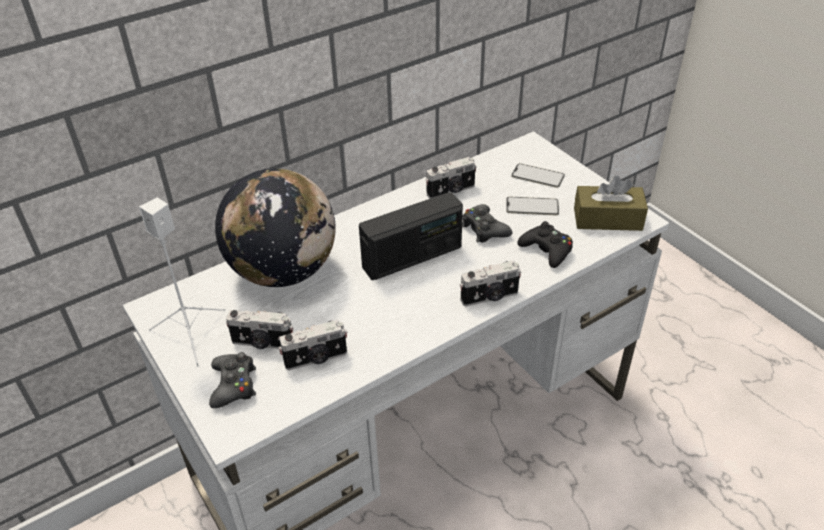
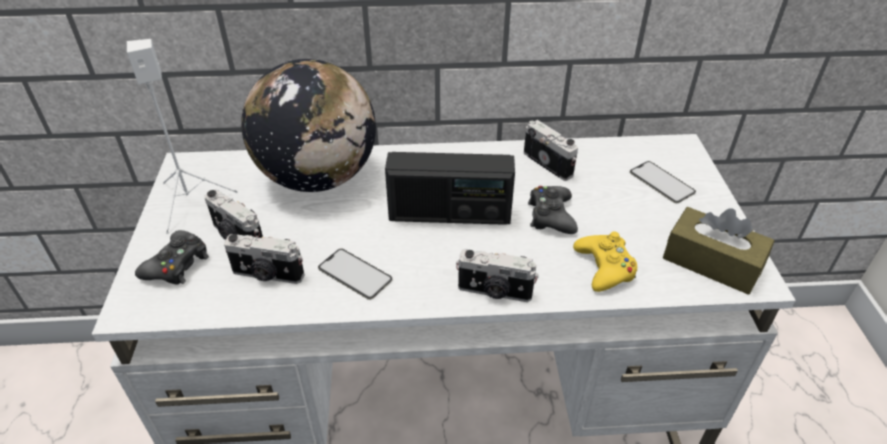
camera: 30 degrees right, 0 degrees up
camera [426,157,476,199] -> camera turned 135 degrees counterclockwise [524,120,578,181]
phone [506,196,559,215] -> phone moved to [318,249,392,300]
black game controller [517,221,573,268] -> yellow game controller [573,231,637,292]

